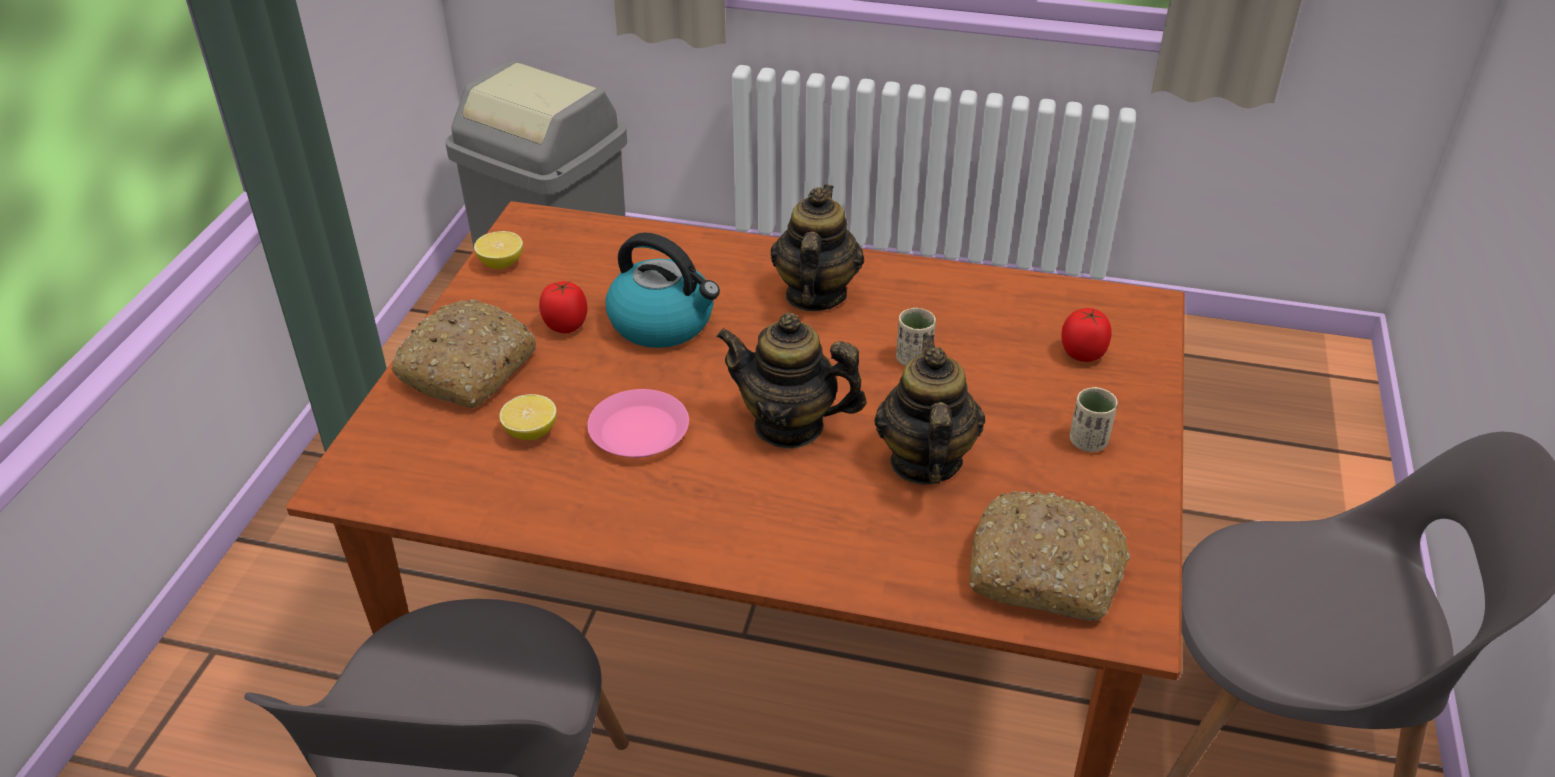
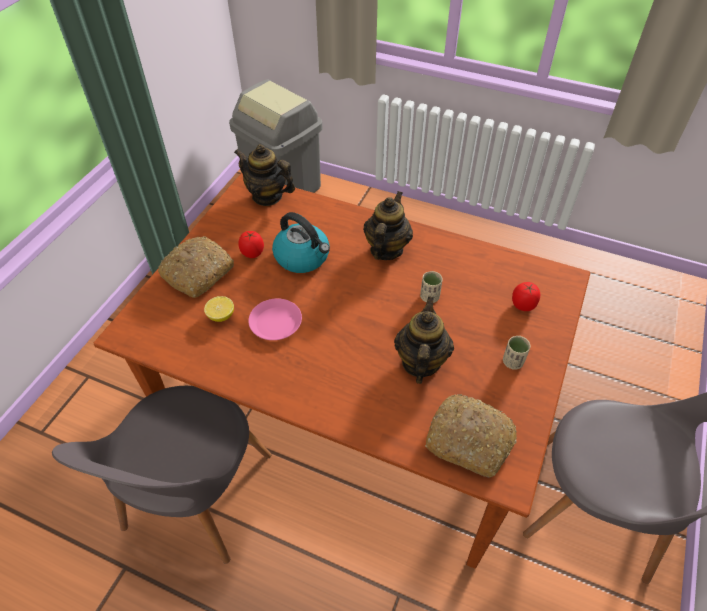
camera: 10 degrees right, 10 degrees up
lemon [474,231,523,269] -> none
teapot [716,312,867,449] -> teapot moved to [234,144,295,206]

